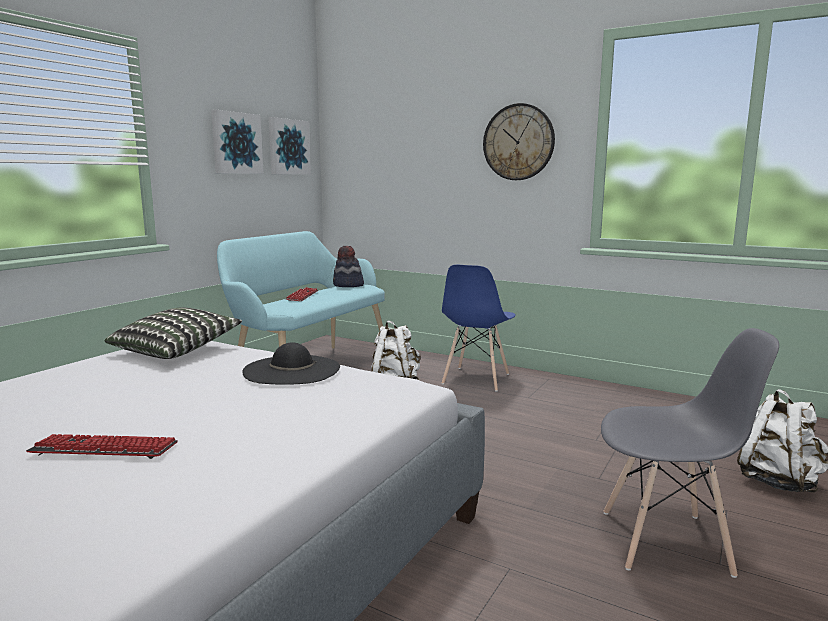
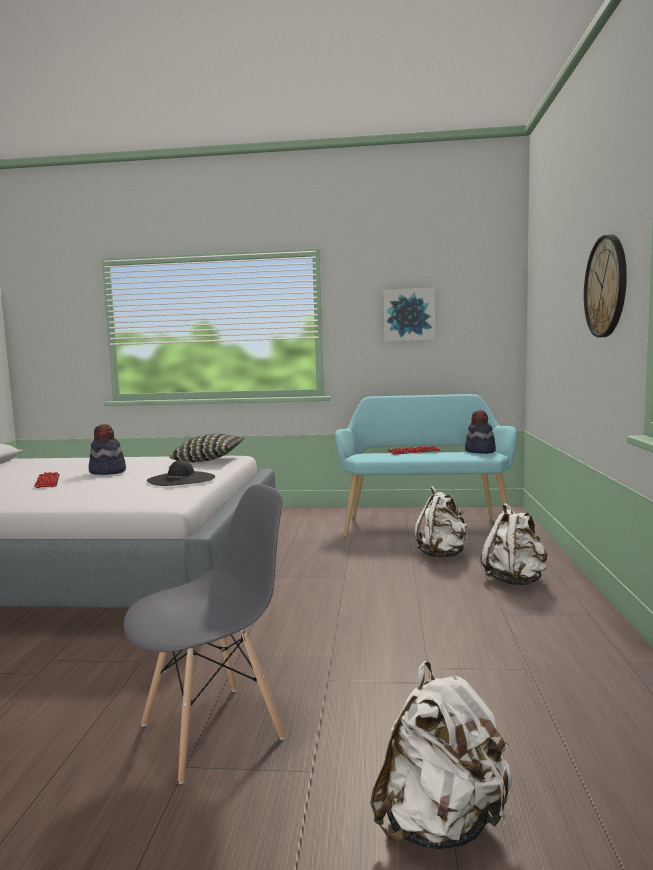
camera: 65 degrees right, 5 degrees down
picture [268,117,311,175] -> none
blue chair [442,265,516,391] -> white backpack [481,503,548,585]
grey chair [601,328,779,578] -> grey chair turned 105 degrees counterclockwise [123,484,285,784]
none -> hat [89,424,126,475]

